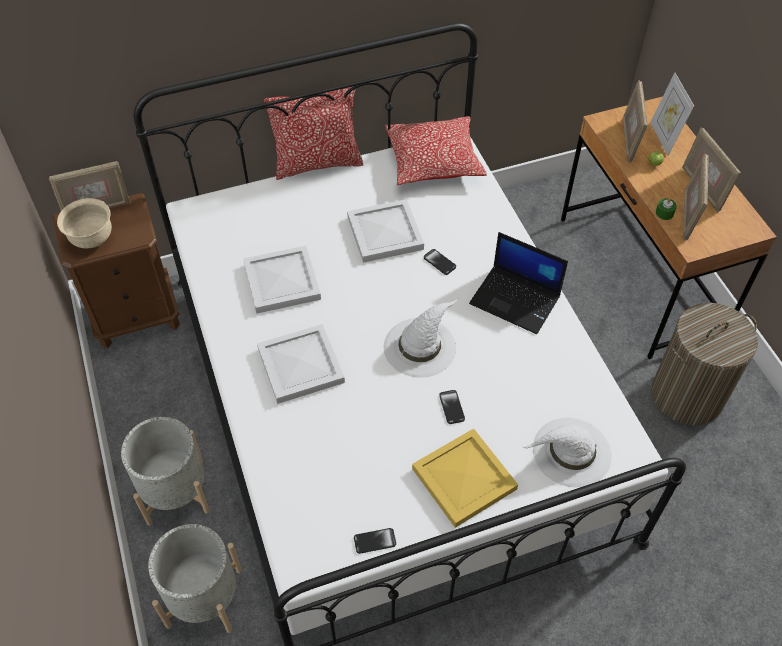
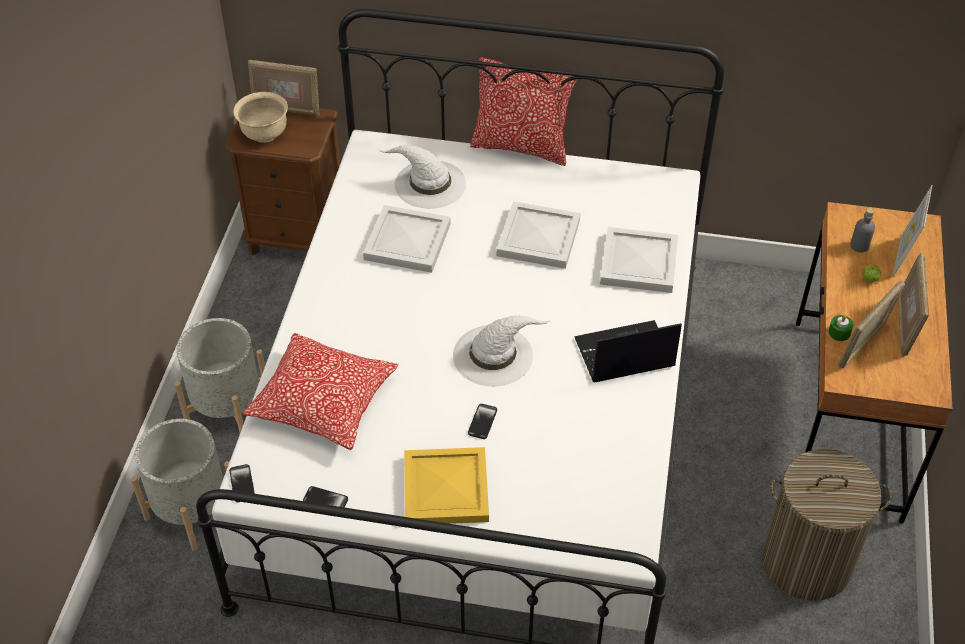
camera: 30 degrees right, 5 degrees down
white tray [257,324,345,404] -> white tray moved to [600,227,678,293]
pillow [385,116,487,185] -> pillow moved to [243,333,398,450]
phone [424,249,456,275] -> phone moved to [229,464,255,502]
laptop [469,232,568,334] -> laptop turned 105 degrees clockwise [574,320,682,383]
white hat [522,418,612,487] -> white hat moved to [379,145,466,209]
picture frame [623,80,648,163] -> grey bottle [850,208,875,253]

